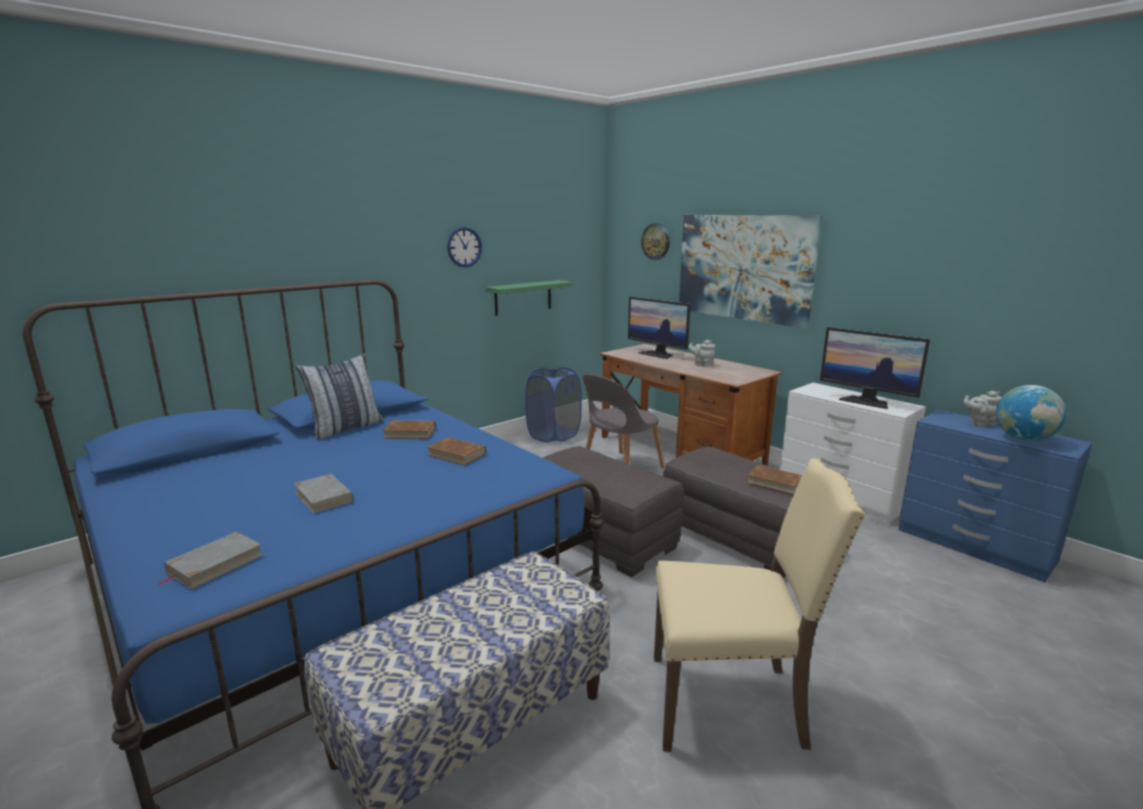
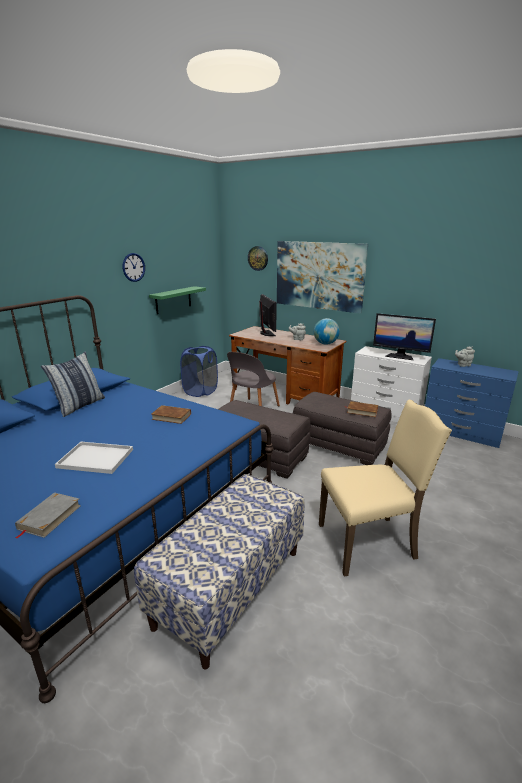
camera: 15 degrees left, 5 degrees up
grey book [294,474,353,514] -> white tray [55,442,133,474]
brown book [383,421,436,439] -> none
monitor [628,297,691,359] -> monitor turned 135 degrees counterclockwise [259,294,277,336]
globe [996,385,1066,441] -> globe moved to [314,318,340,345]

